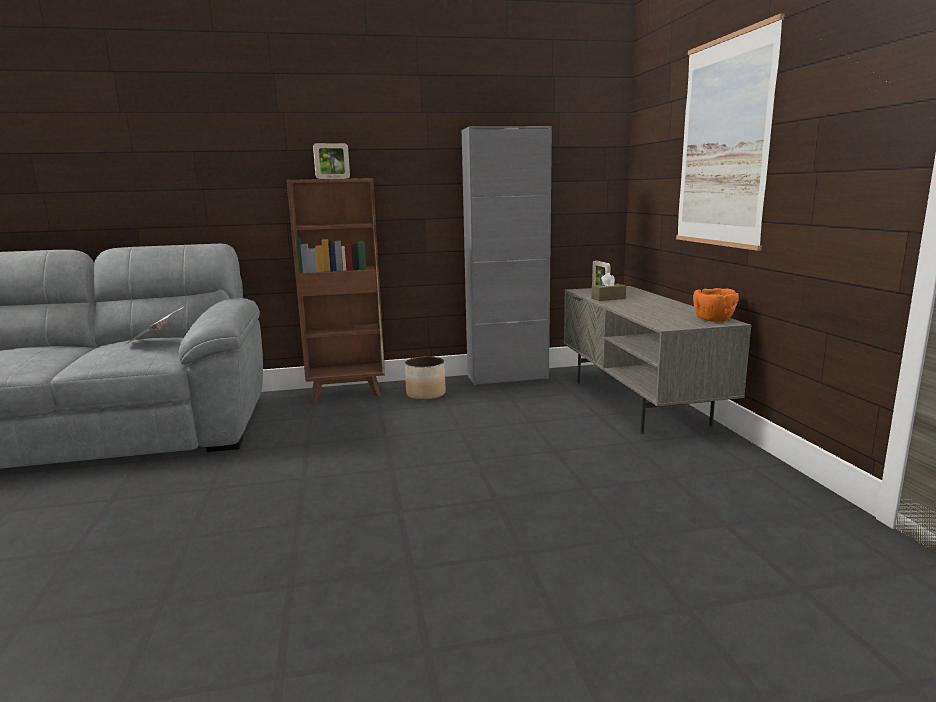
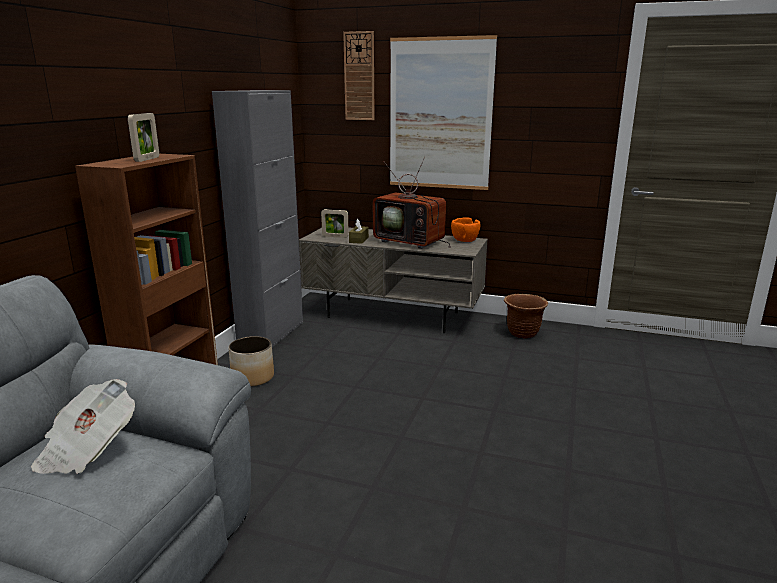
camera: 60 degrees left, 5 degrees up
none -> wall clock [343,31,375,120]
none -> television [373,157,451,249]
none -> brown planter [504,294,548,338]

